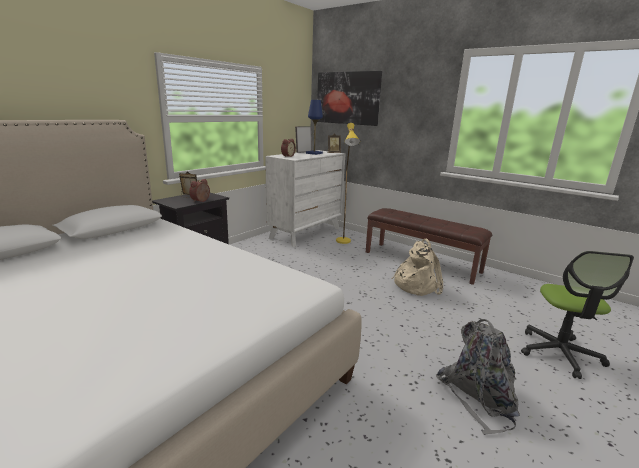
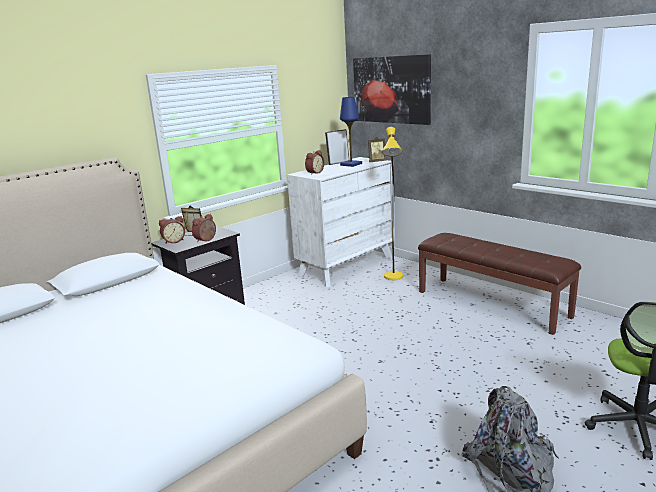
camera: 10 degrees right, 0 degrees up
beige backpack [392,239,443,296] -> none
none -> alarm clock [159,216,185,244]

